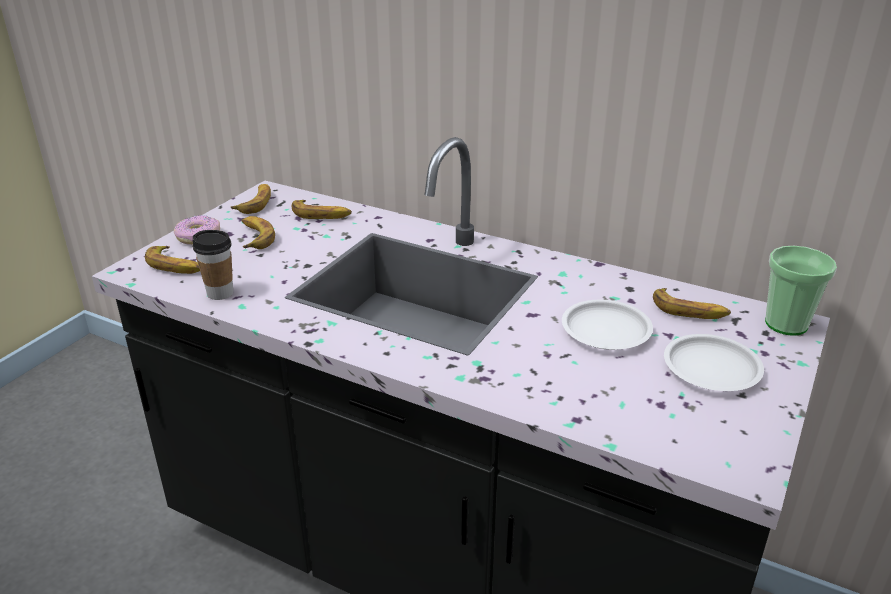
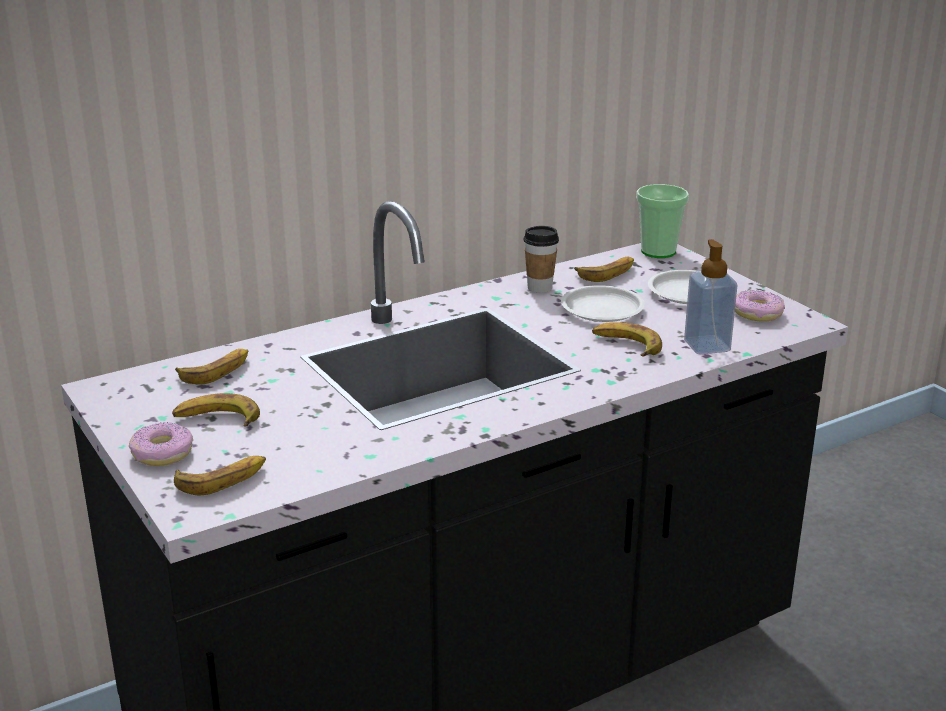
camera: 60 degrees left, 5 degrees down
cup [193,230,233,300] -> cup moved to [524,226,559,293]
banana [230,184,271,214] -> banana moved to [592,322,662,357]
none -> soap dispenser [684,239,737,355]
none -> donut [735,290,785,322]

